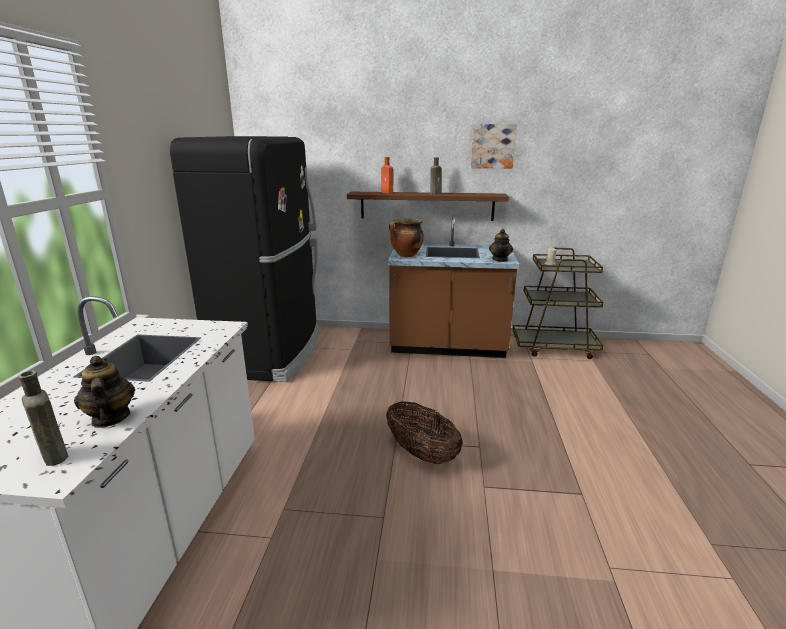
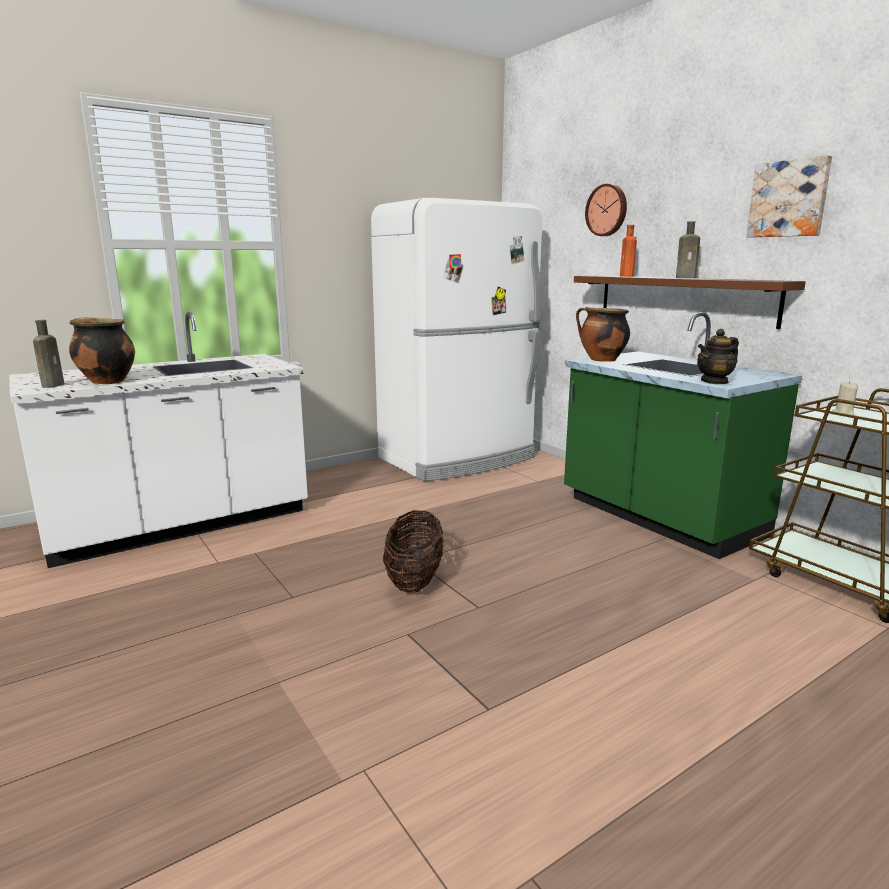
camera: 50 degrees right, 5 degrees down
teapot [74,356,135,428] -> cooking pot [69,317,135,384]
black fridge [170,136,318,382] -> white fridge [371,198,542,482]
brown counter [388,215,519,358] -> green counter [564,312,802,559]
none -> wall clock [585,184,627,236]

